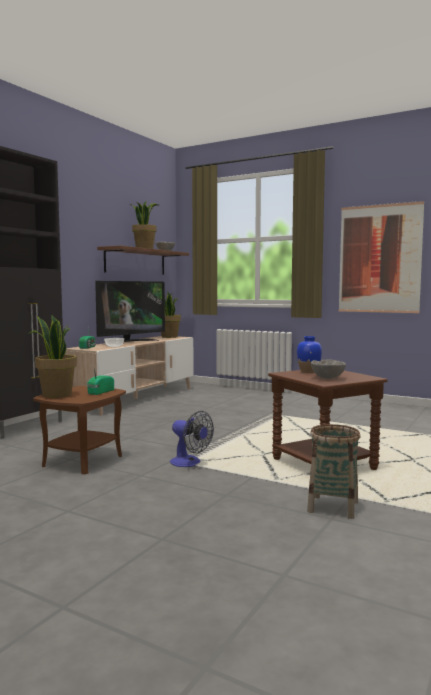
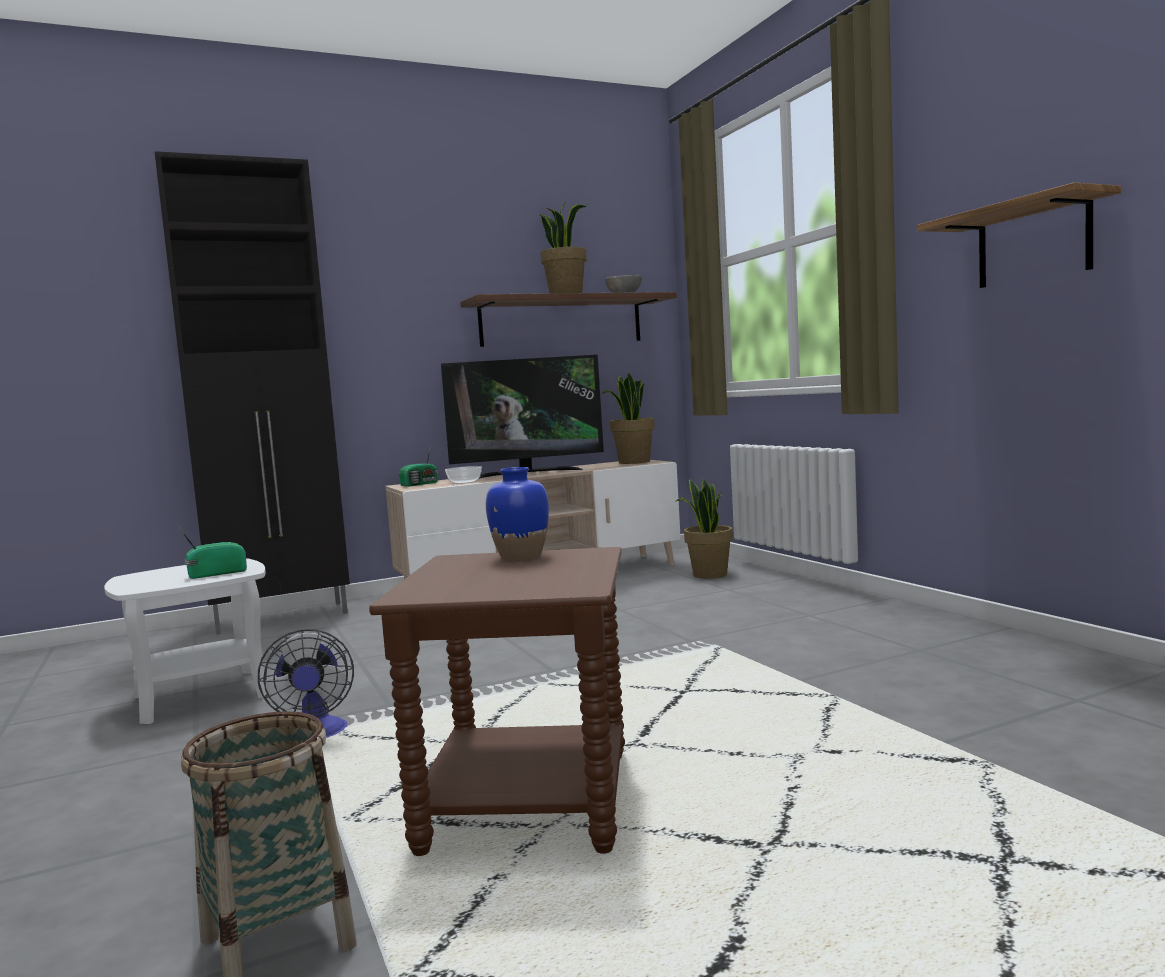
camera: 35 degrees right, 0 degrees up
potted plant [29,316,77,398] -> potted plant moved to [675,479,733,579]
brown side table [33,386,126,474] -> white side table [104,558,267,724]
grey bowl [311,360,346,379] -> none
picture [339,201,424,313] -> shelf [917,182,1121,288]

